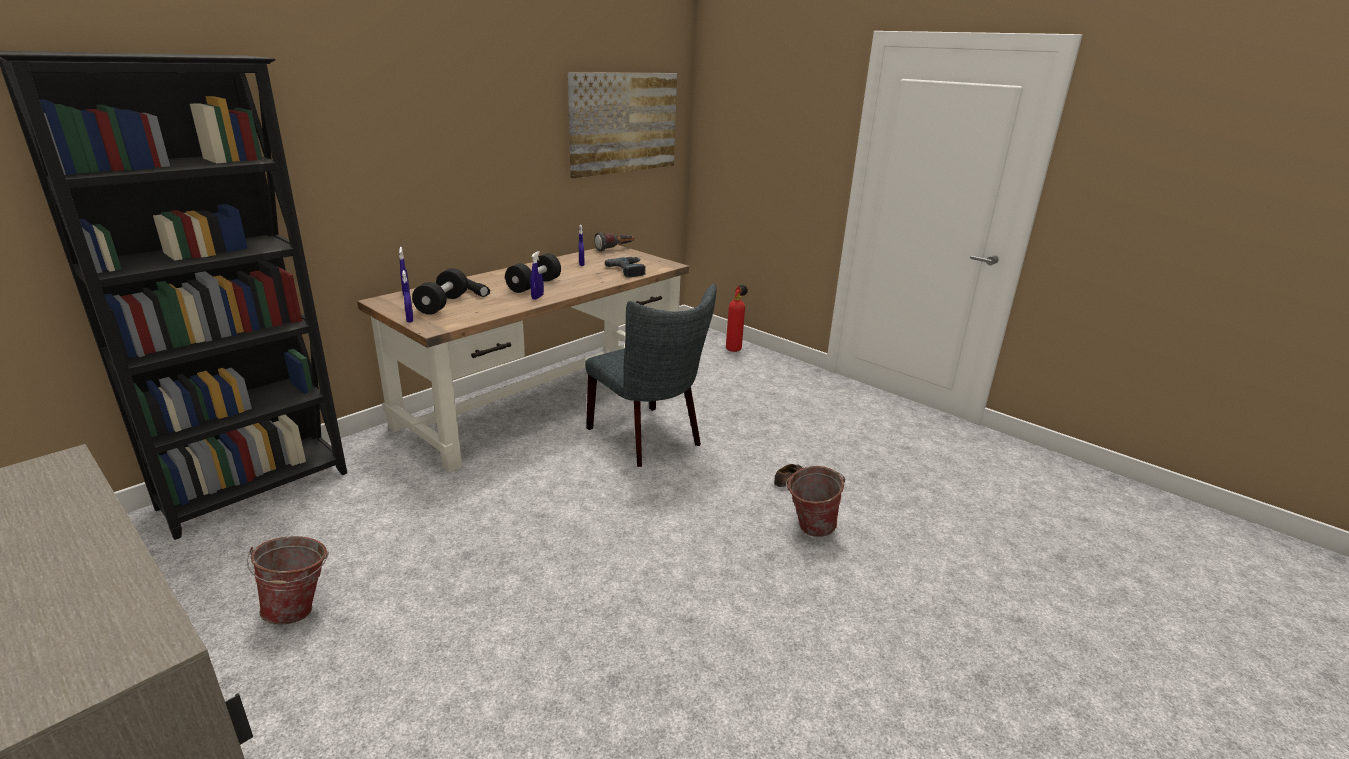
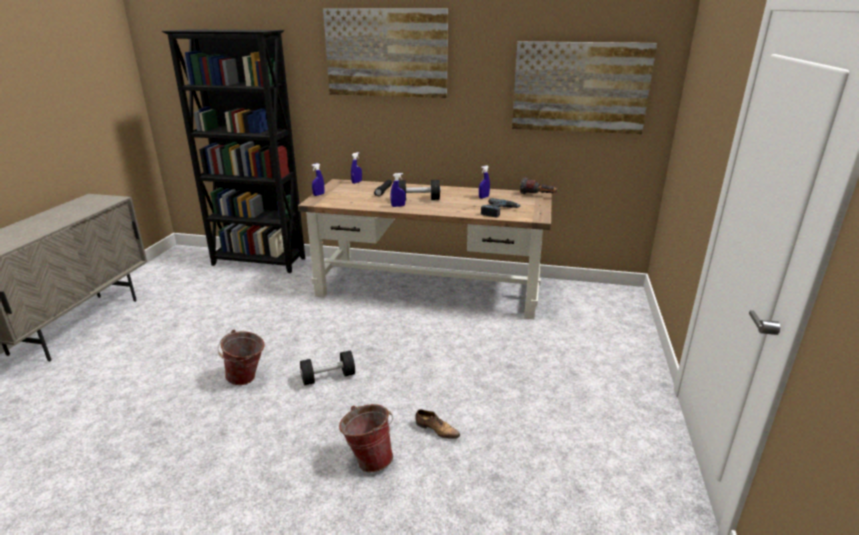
camera: 60 degrees right, 0 degrees up
bucket [247,536,329,625] -> bucket moved to [218,330,265,385]
black dumbbell [412,268,468,315] -> black dumbbell moved to [300,351,355,386]
grey chair [585,284,717,467] -> none
fire extinguisher [726,285,748,352] -> none
none -> picture [323,9,448,98]

